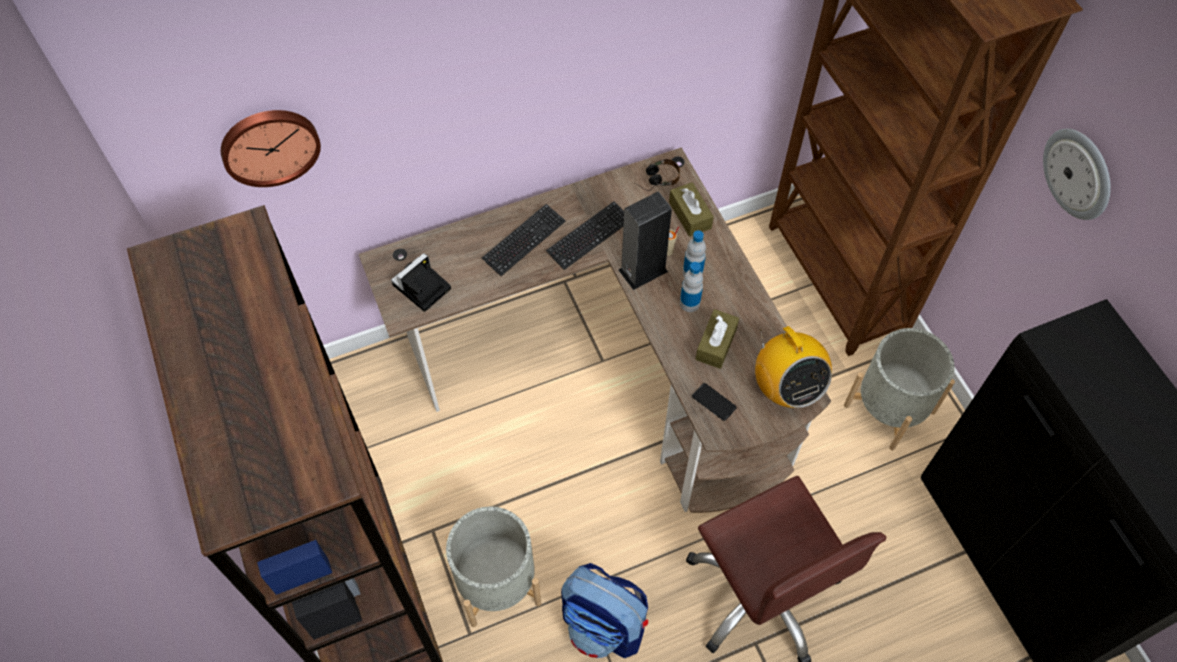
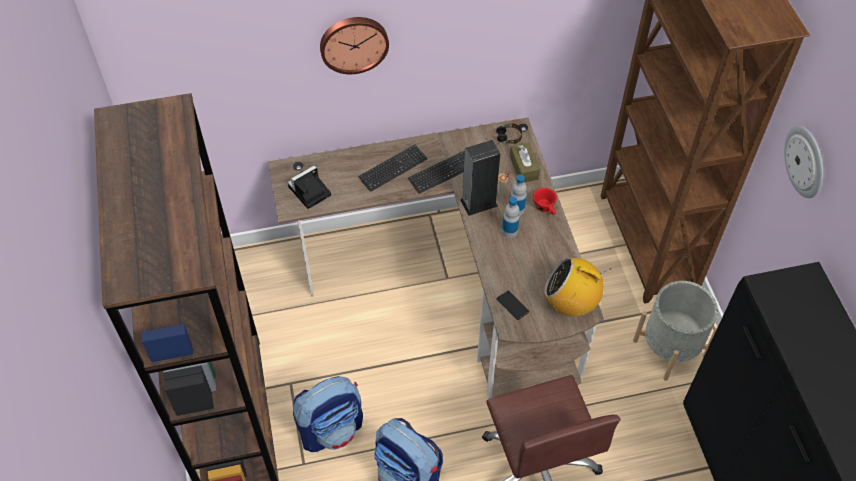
camera: 10 degrees right, 5 degrees down
wall clock [221,110,321,187] -> wall clock moved to [320,17,389,74]
grey planter [446,506,541,627] -> backpack [293,376,363,452]
brown tissue box [695,309,739,369] -> none
radio [755,326,832,408] -> radio turned 120 degrees clockwise [544,258,611,316]
none -> red cup [533,188,557,215]

